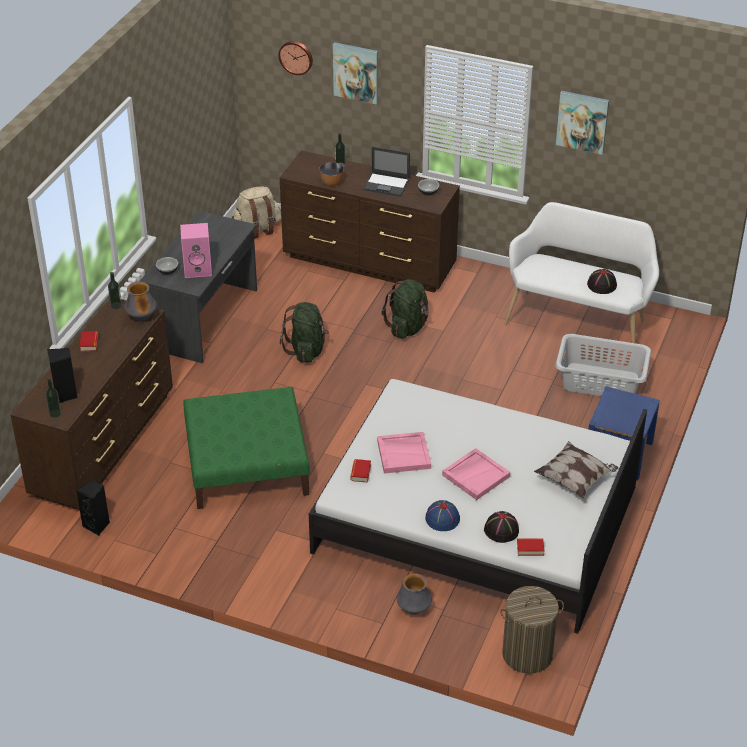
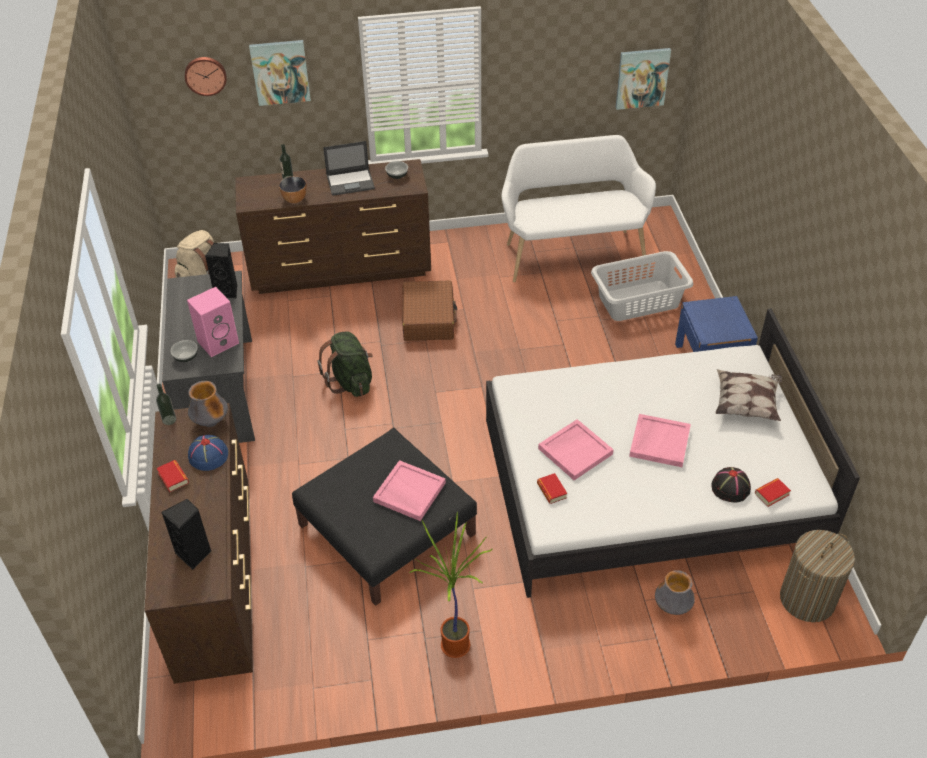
camera: 30 degrees left, 5 degrees up
bottle [46,379,61,417] -> none
black speaker [77,479,110,536] -> black speaker moved to [205,243,237,298]
green ottoman [184,387,310,509] -> black ottoman [292,428,477,606]
green backpack [382,280,429,339] -> brown suitcase [402,280,457,341]
blue hat [425,500,460,531] -> blue hat moved to [188,435,228,471]
picture [556,91,609,155] -> picture moved to [616,48,671,110]
black hat [587,269,617,294] -> none
none -> pink tray [373,460,446,521]
none -> potted plant [409,511,493,658]

